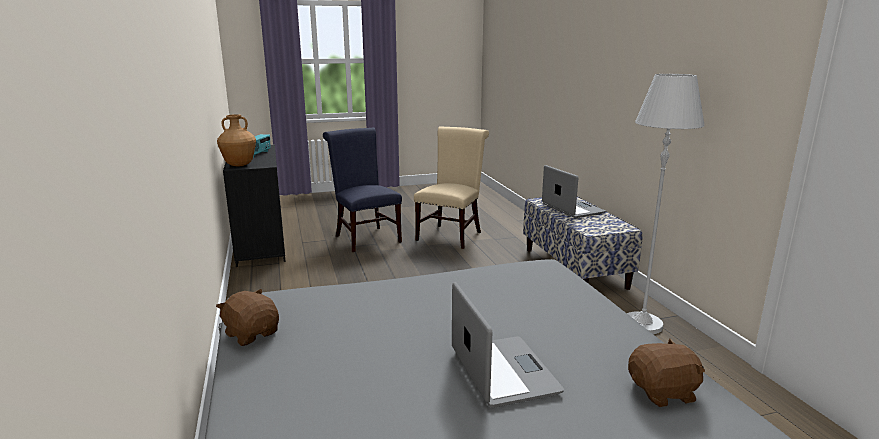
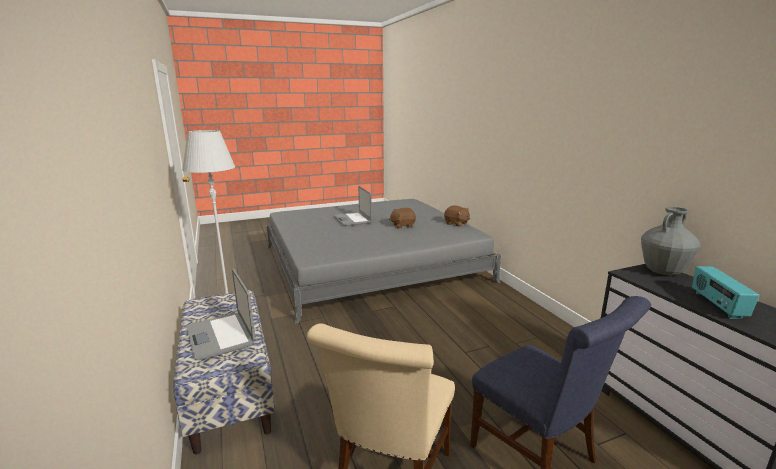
camera: 175 degrees right, 0 degrees up
brown vase [217,114,256,166] -> grey vase [641,207,701,276]
brown plush toy [628,339,705,407] -> brown plush toy moved to [389,208,416,228]

